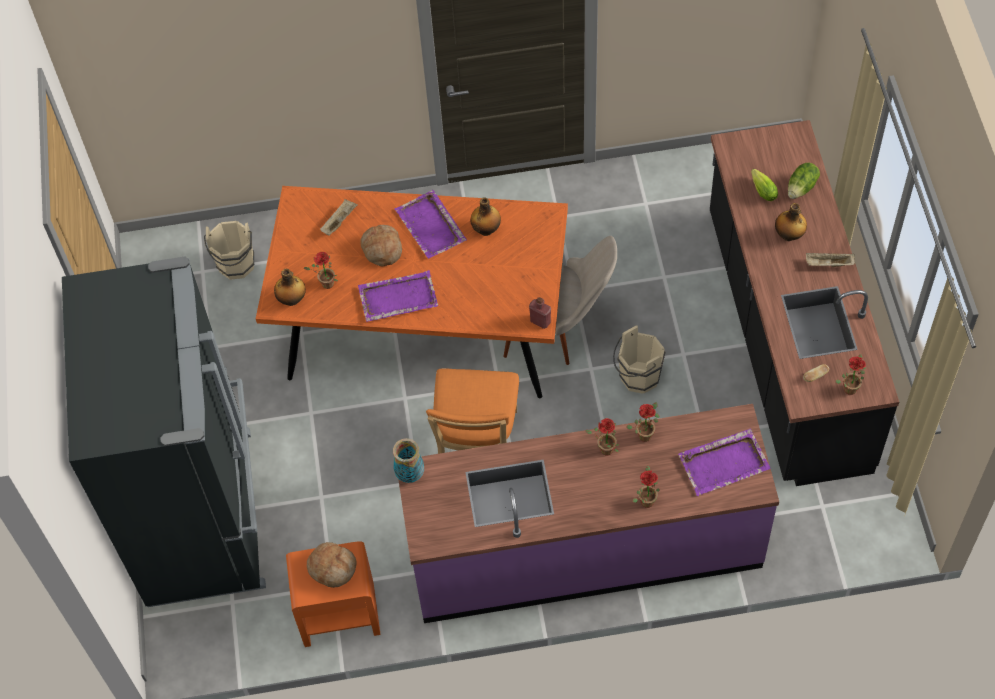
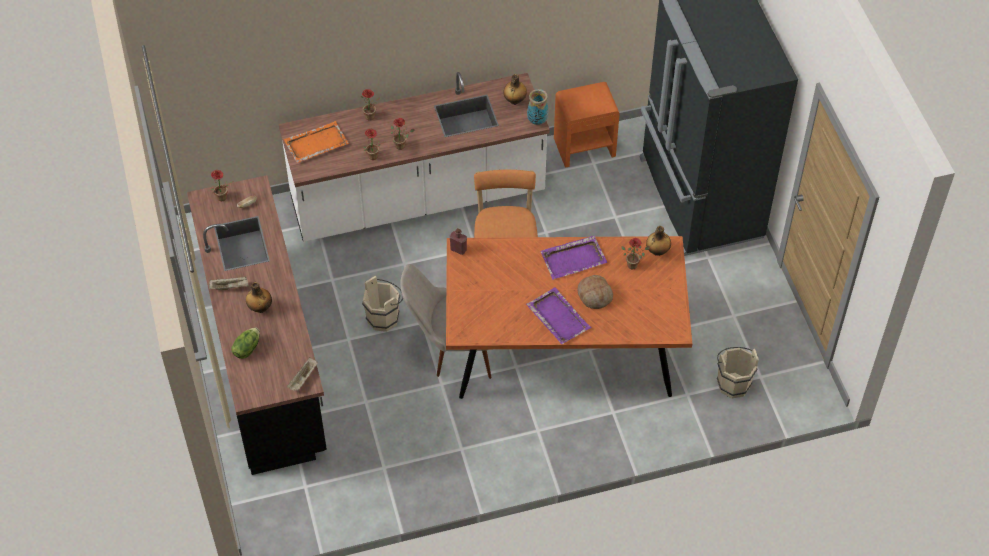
camera: 170 degrees right, 5 degrees down
bread [307,542,357,588] -> none
beige tray [320,199,358,236] -> beige tray moved to [287,358,318,391]
purple counter [398,404,779,623] -> white counter [279,72,550,242]
bottle [470,197,501,236] -> bottle moved to [503,74,527,105]
purple tray [678,429,771,496] -> orange tray [284,121,349,163]
lettuce [751,169,778,201] -> none

